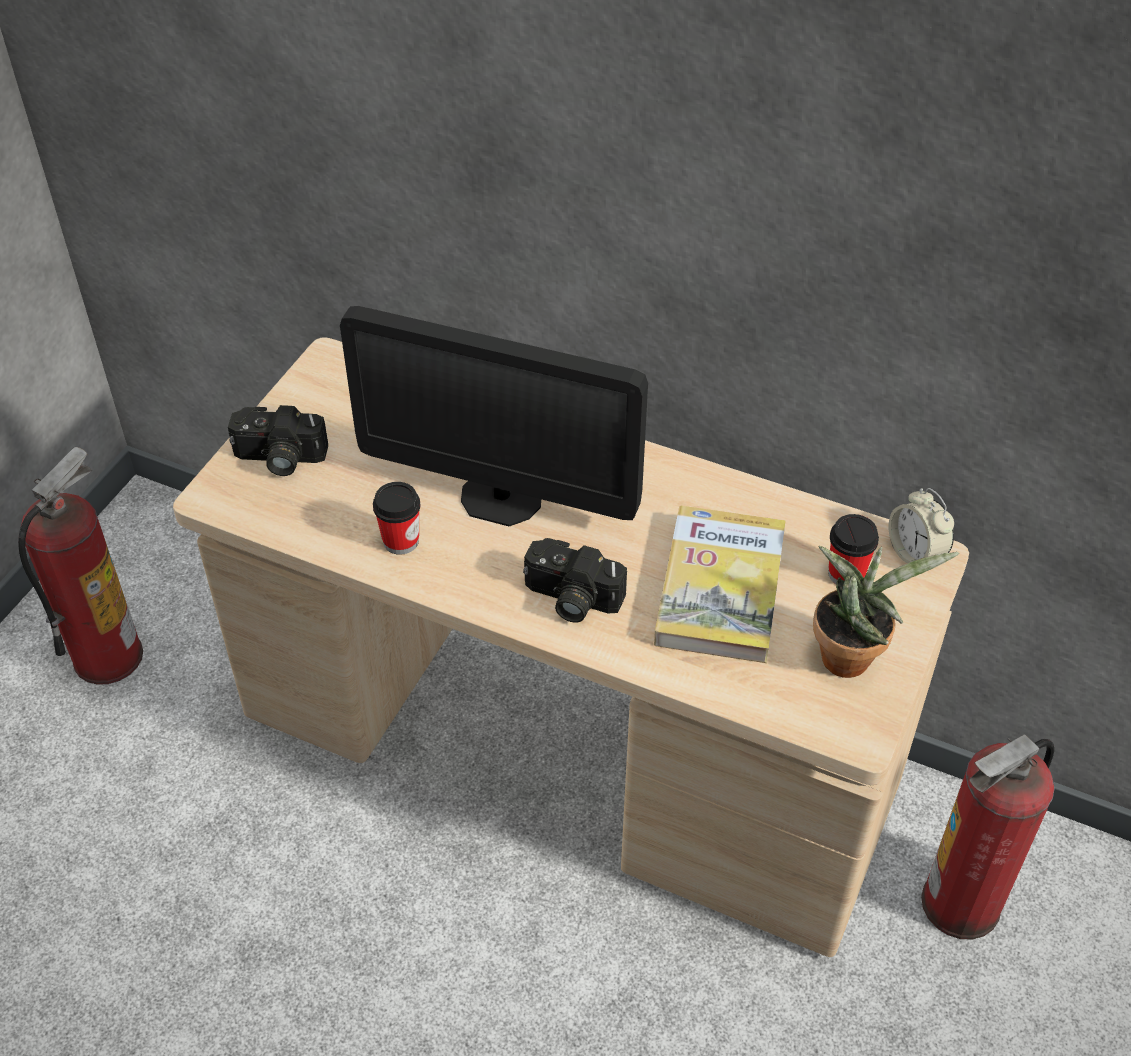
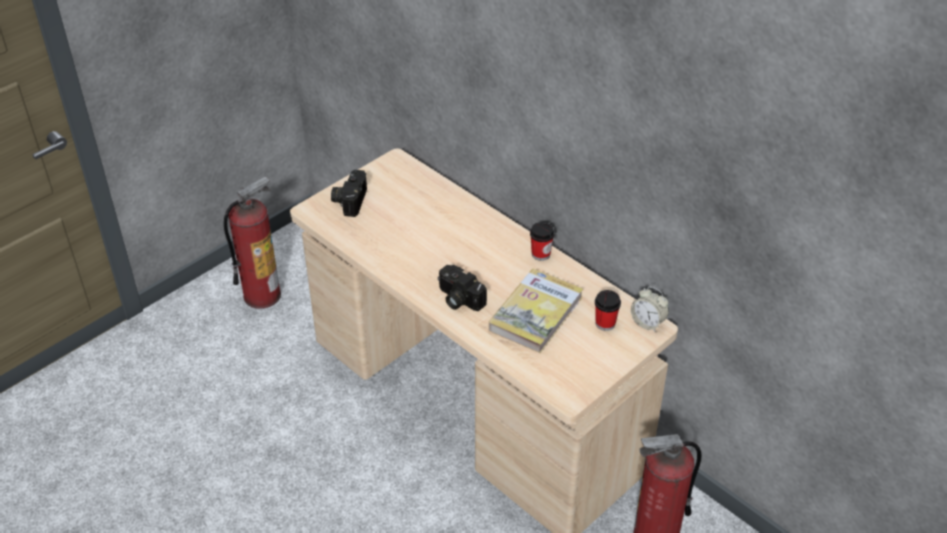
camera: 20 degrees right, 5 degrees down
camera [228,405,328,476] -> camera turned 75 degrees clockwise [331,170,367,217]
monitor [340,306,648,527] -> none
cup [373,482,421,555] -> cup moved to [530,222,554,261]
potted plant [813,546,959,678] -> none
alarm clock [889,488,954,564] -> alarm clock turned 45 degrees counterclockwise [631,287,669,332]

